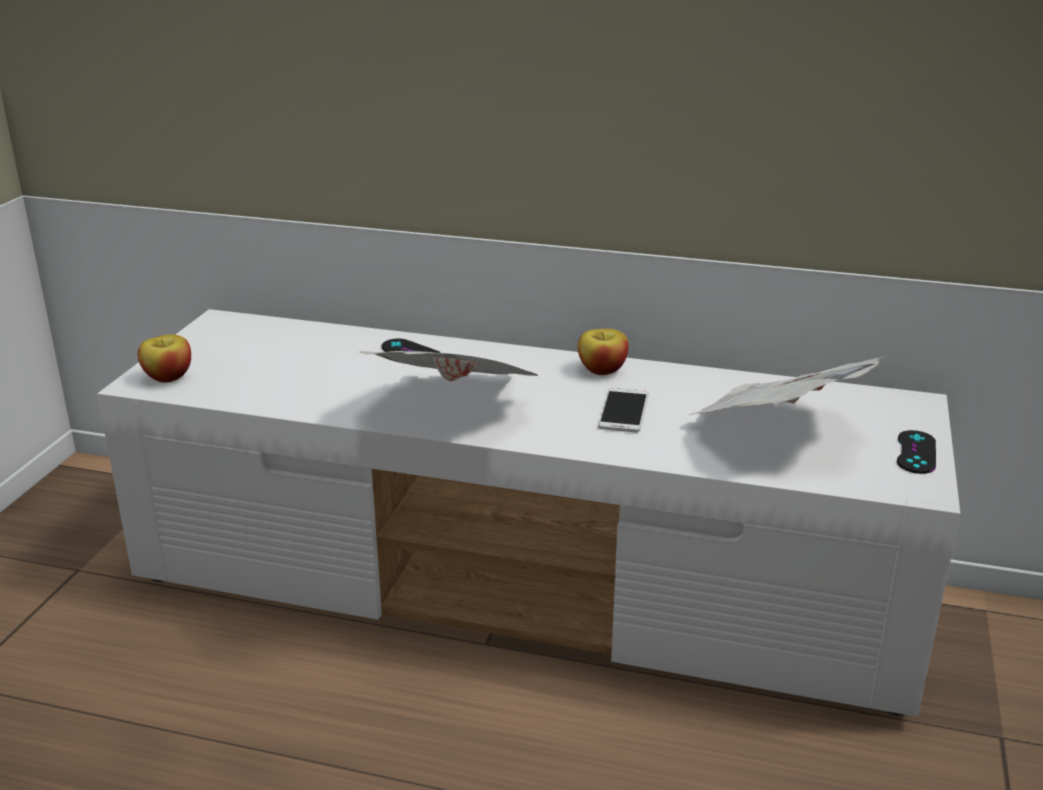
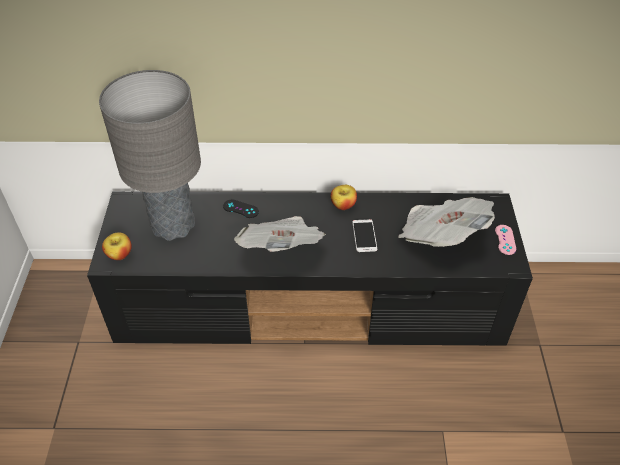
camera: 15 degrees left, 20 degrees up
white tv stand [97,309,960,717] -> black tv stand [87,191,533,346]
black game controller [897,430,936,474] -> pink game controller [495,225,516,255]
none -> grey table lamp [99,70,201,241]

